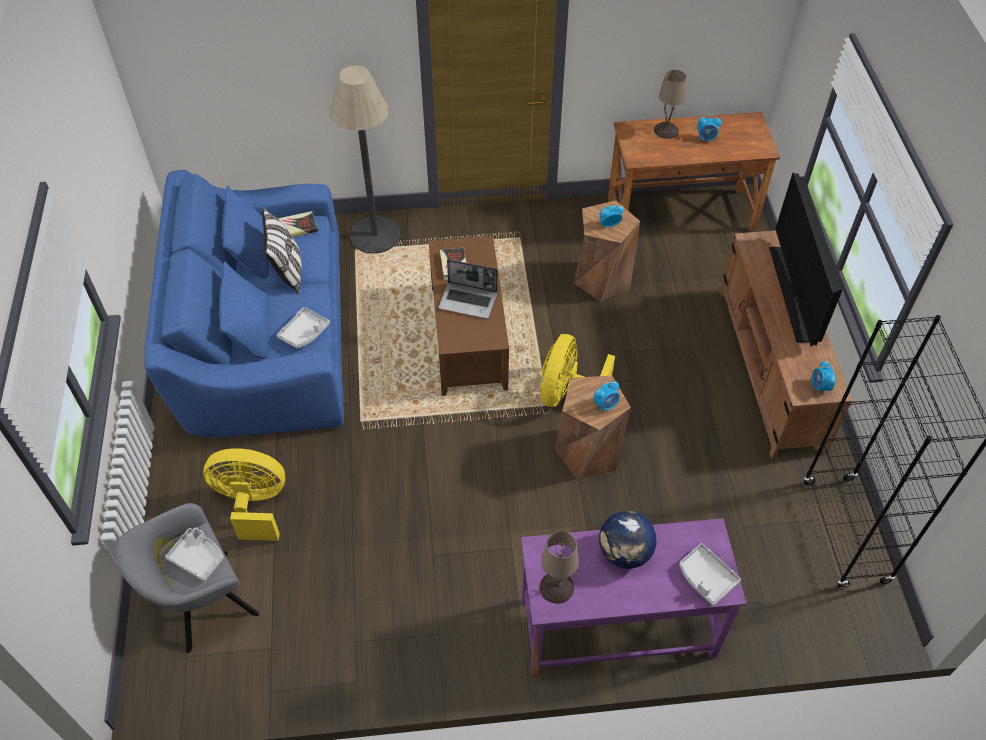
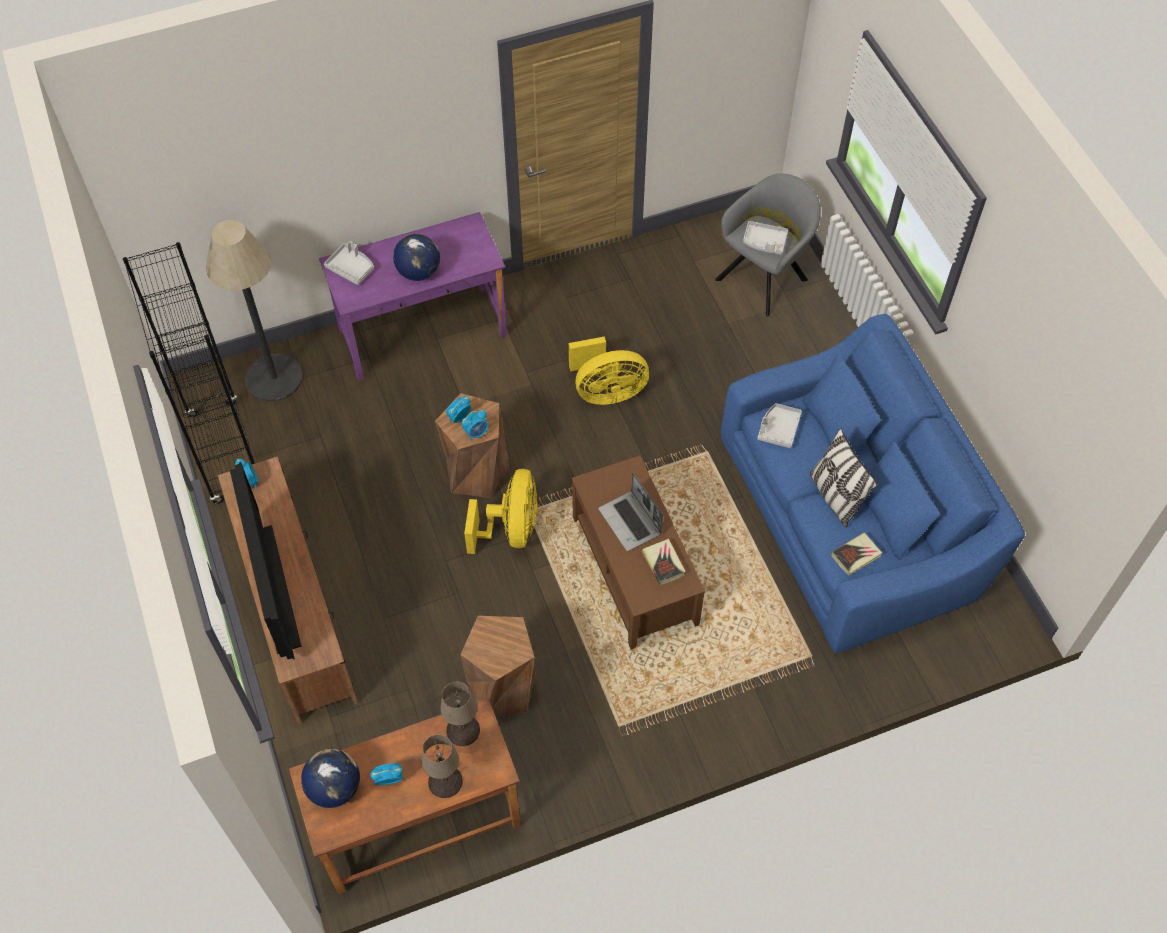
camera: 165 degrees right, 5 degrees up
yellow fan [203,448,285,541] -> yellow fan moved to [569,336,649,405]
floor lamp [330,66,400,254] -> floor lamp moved to [206,220,302,401]
laptop [438,259,498,319] -> laptop turned 120 degrees counterclockwise [598,472,663,551]
beige table lamp [540,531,579,604] -> beige table lamp moved to [441,681,480,746]
alarm clock [600,205,623,227] -> alarm clock moved to [462,410,488,440]
none -> globe [301,749,360,808]

